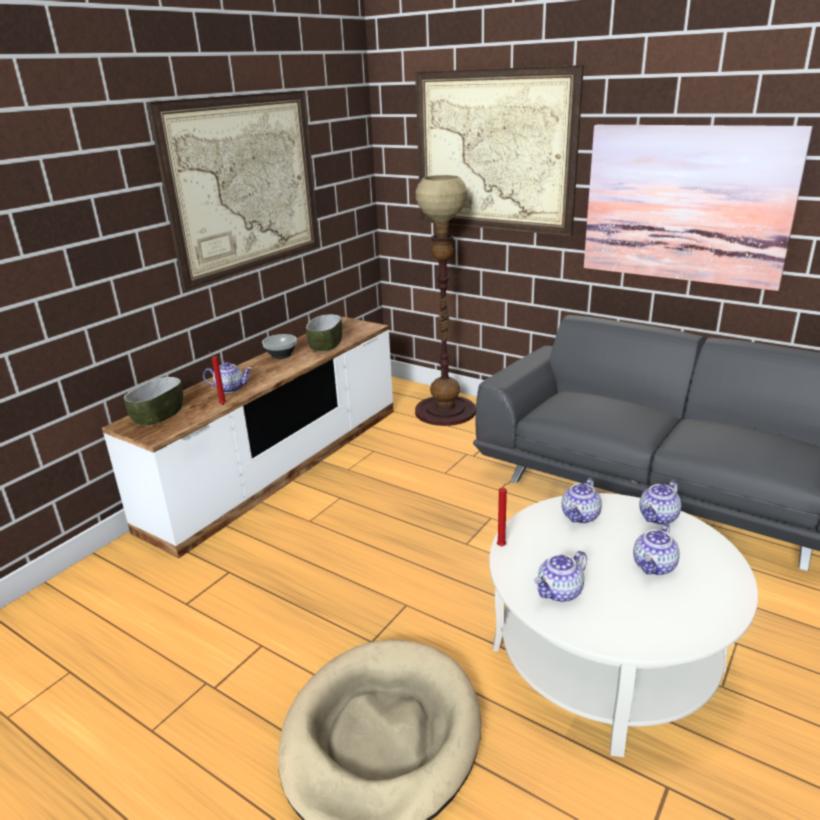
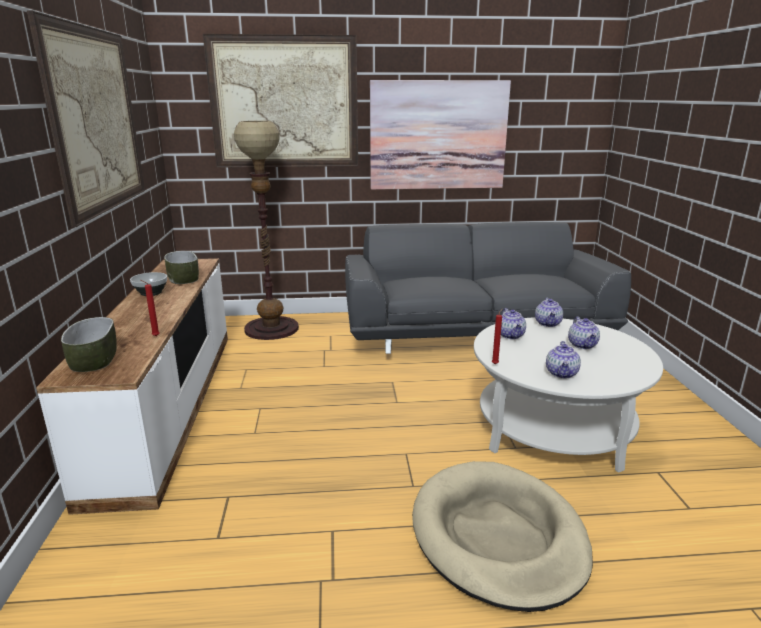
camera: 40 degrees left, 5 degrees down
teapot [203,362,252,393] -> none

